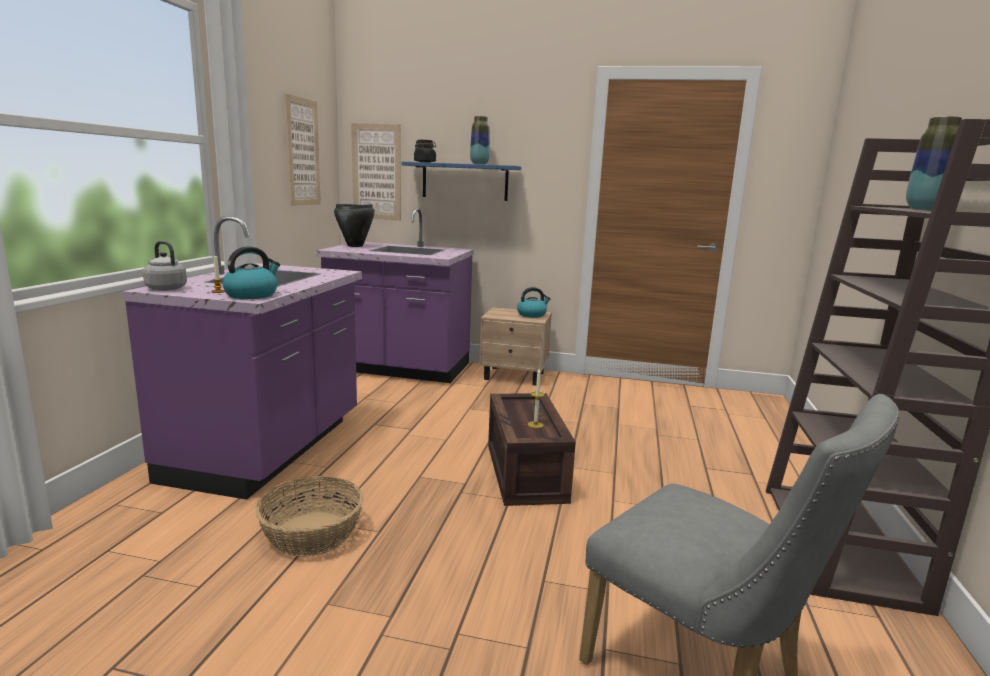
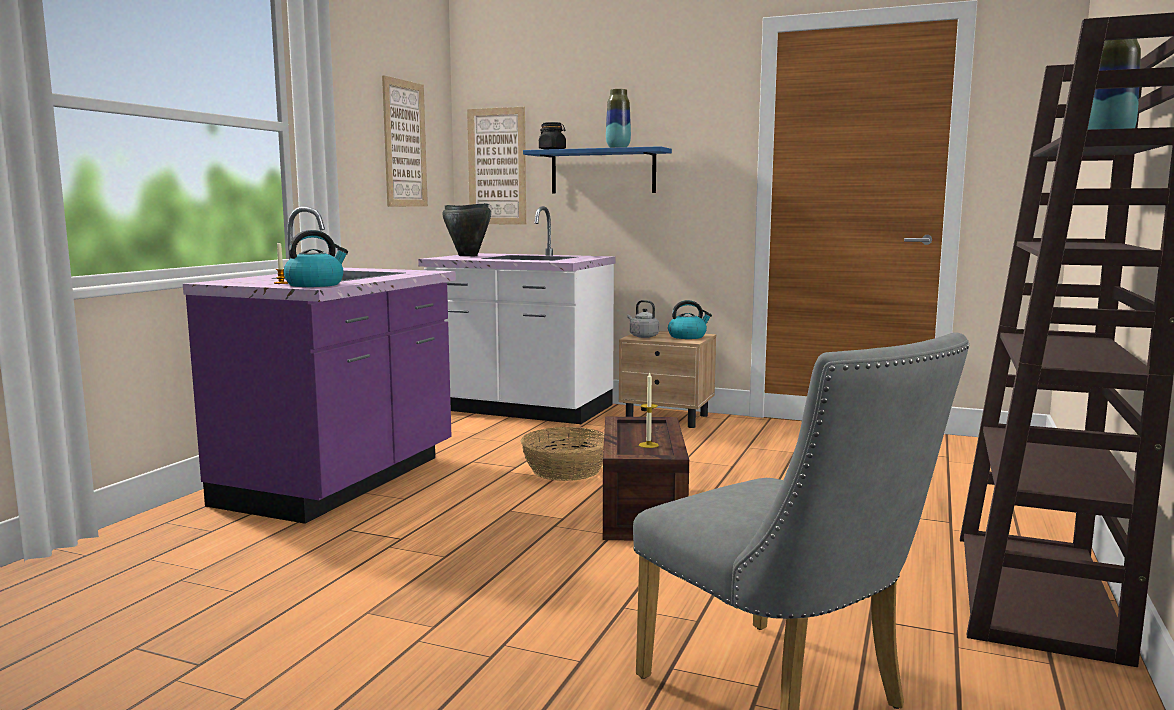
camera: 10 degrees right, 5 degrees down
grey kettle [143,241,187,291] -> grey kettle moved to [627,300,659,338]
basket [255,476,364,557] -> basket moved to [521,427,604,481]
purple counter [317,208,474,383] -> white counter [418,206,616,424]

